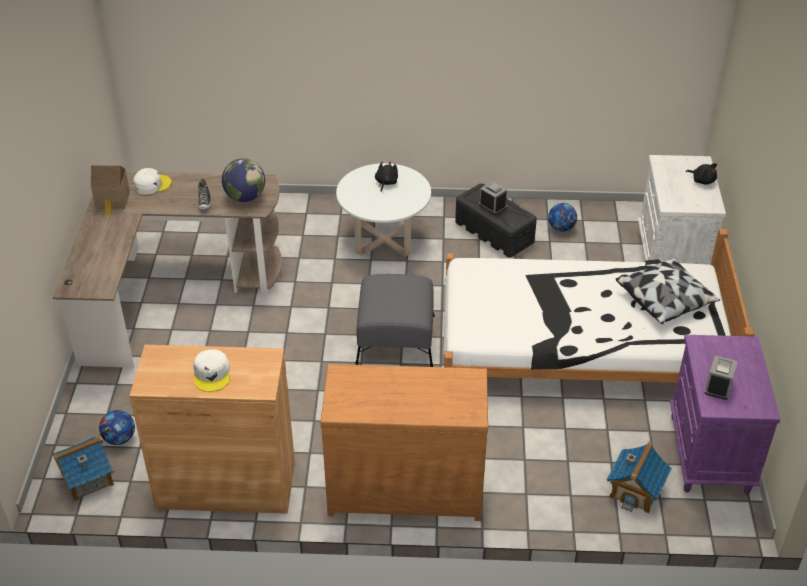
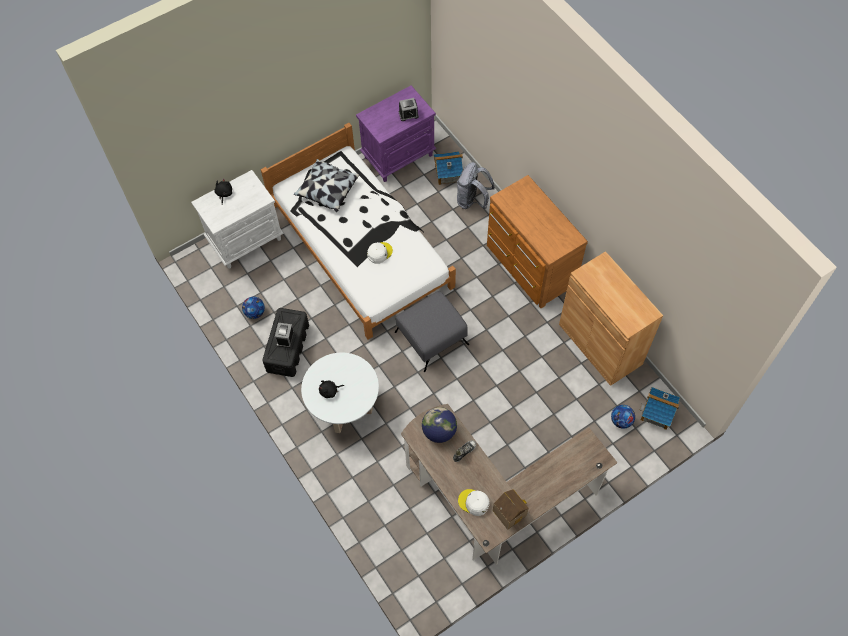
camera: 125 degrees left, 20 degrees up
white cap [193,349,230,392] -> white cap moved to [367,242,393,264]
none -> grey backpack [457,162,495,209]

